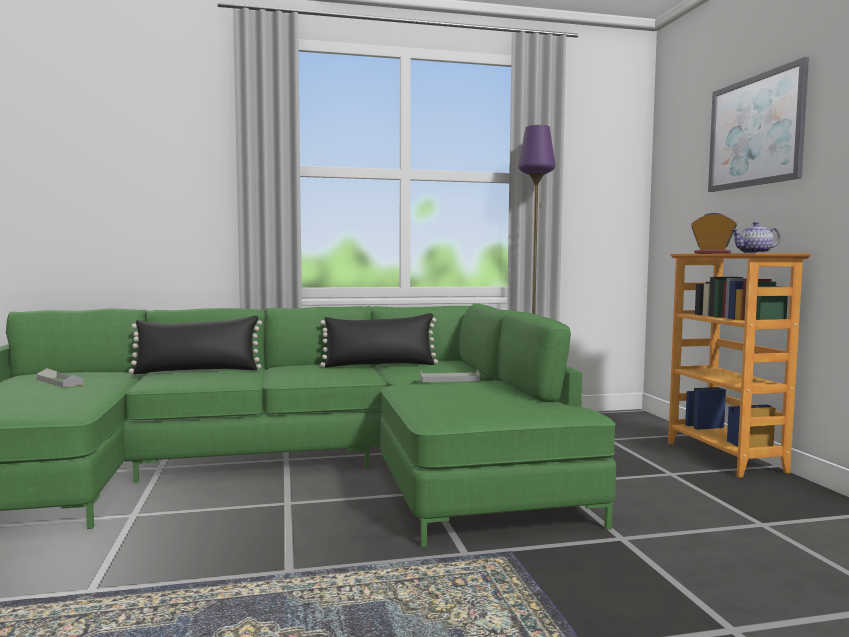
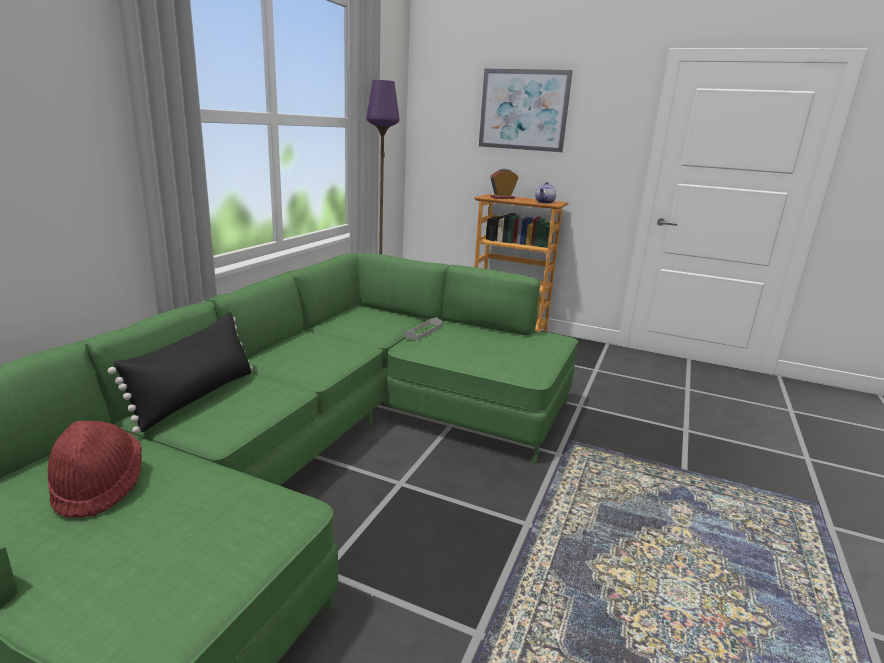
camera: 55 degrees left, 15 degrees up
grey tray [37,368,84,388] -> red hat [47,420,142,518]
black pillow [320,313,438,368] -> none

